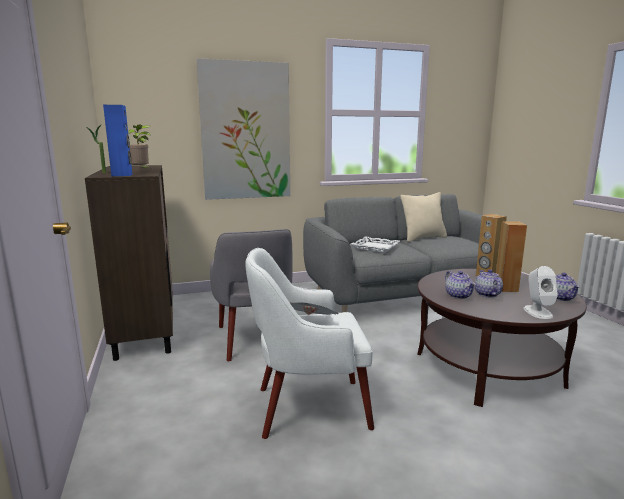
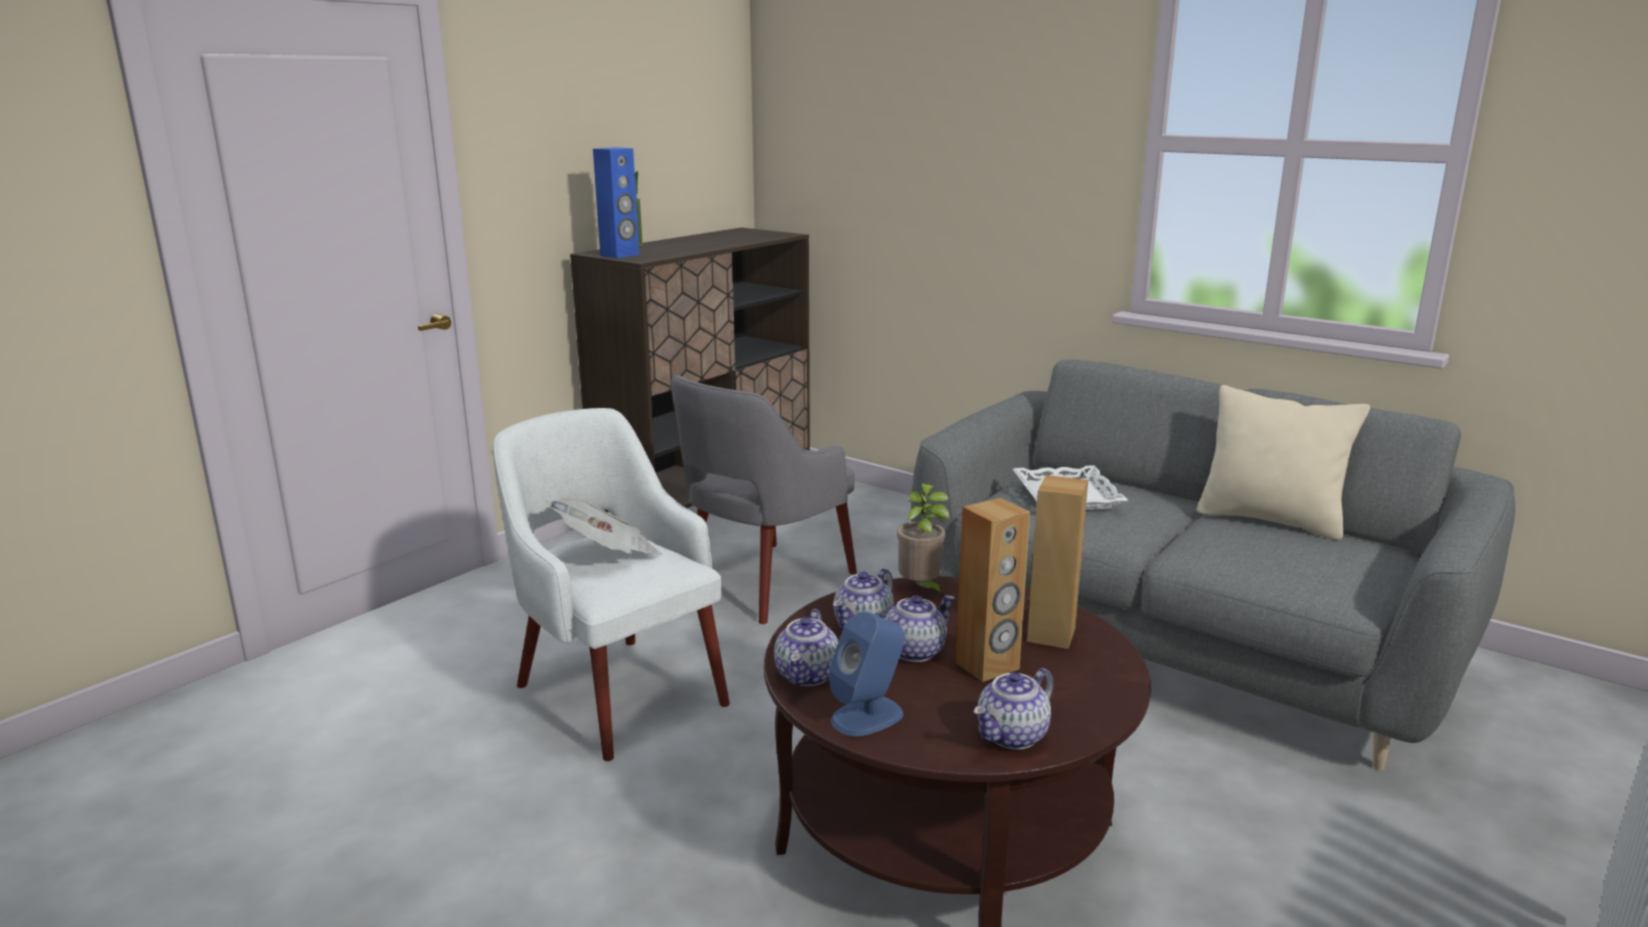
camera: 55 degrees right, 5 degrees up
potted plant [128,125,151,168] -> potted plant moved to [897,484,950,598]
picture [196,58,290,200] -> none
white speaker [523,266,558,319] -> blue speaker [829,611,905,736]
none -> teapot [774,609,838,686]

